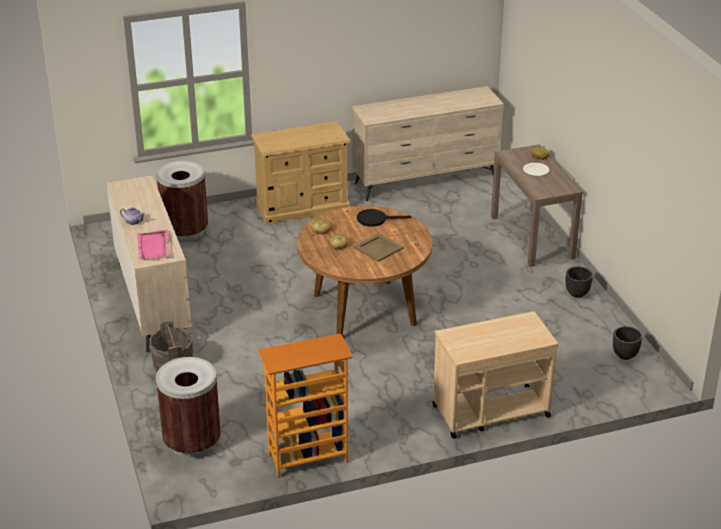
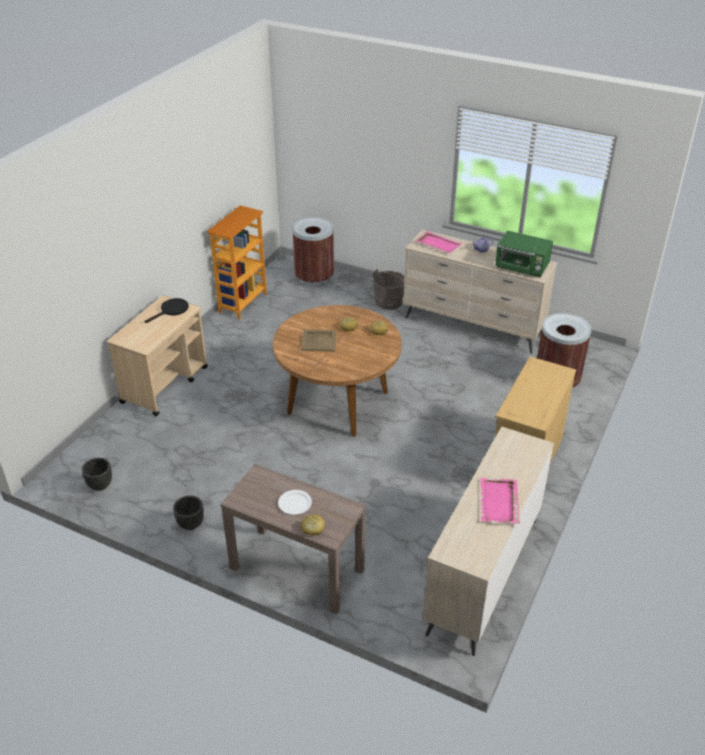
camera: 135 degrees right, 5 degrees up
black frying pan [357,209,411,227] -> black frying pan moved to [145,298,189,323]
none -> pink tray [480,478,520,524]
none -> green microwave [495,231,553,277]

